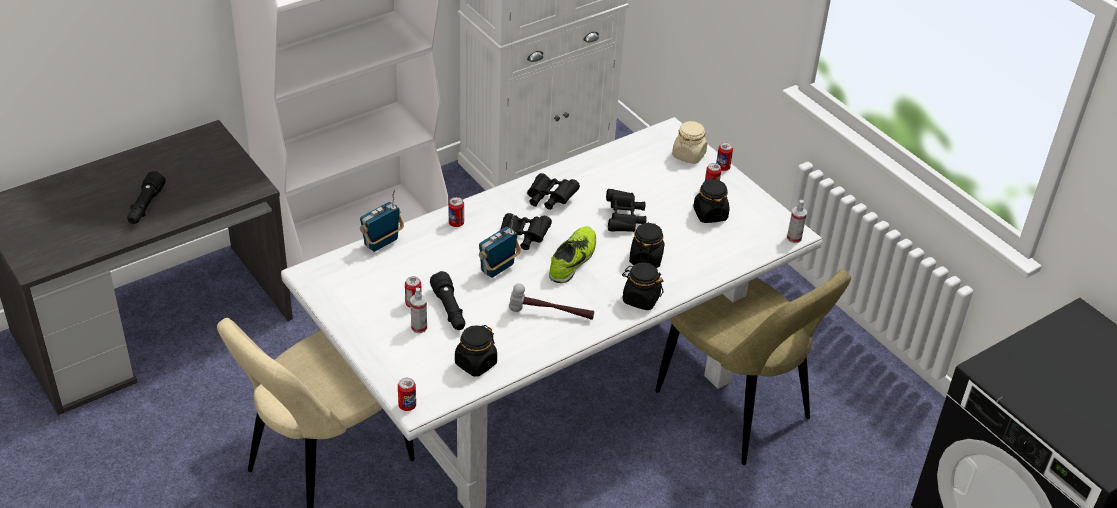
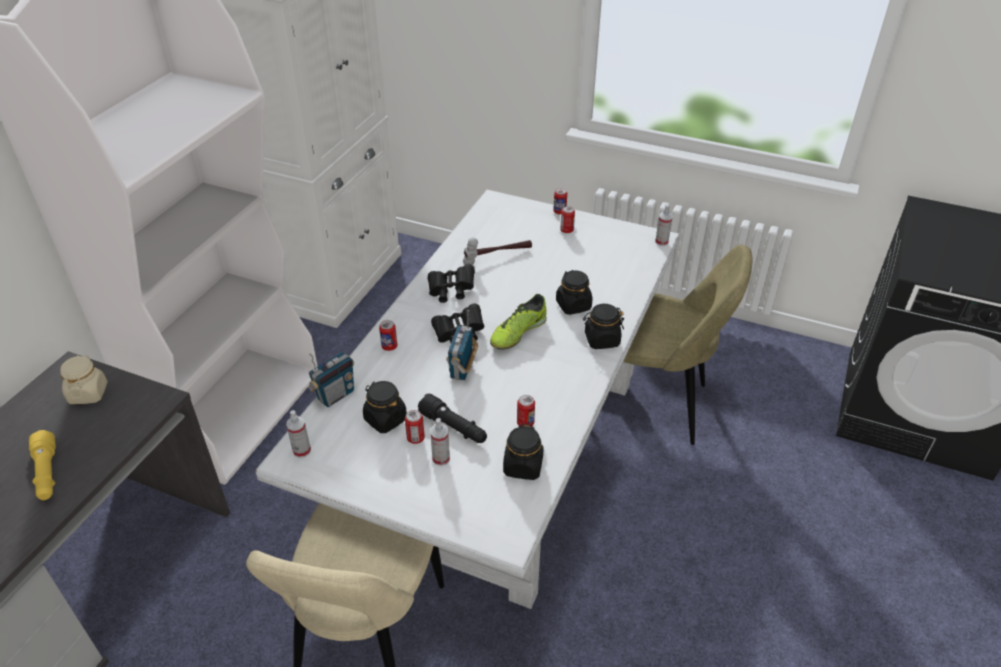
camera: 30 degrees left, 0 degrees up
black flashlight [127,171,166,224] -> yellow flashlight [29,430,56,500]
radio [360,190,404,252] -> radio turned 150 degrees counterclockwise [308,352,354,407]
can [398,378,416,411] -> can moved to [517,395,535,427]
hammer [509,283,594,320] -> hammer moved to [463,238,532,265]
shoe [549,226,596,283] -> shoe turned 135 degrees counterclockwise [490,294,547,350]
black binoculars [606,189,647,232] -> none
beige jar [672,121,707,164] -> beige jar moved to [60,355,107,404]
black jar [693,179,730,223] -> black jar moved to [363,381,407,433]
none -> spray bottle [286,410,311,458]

